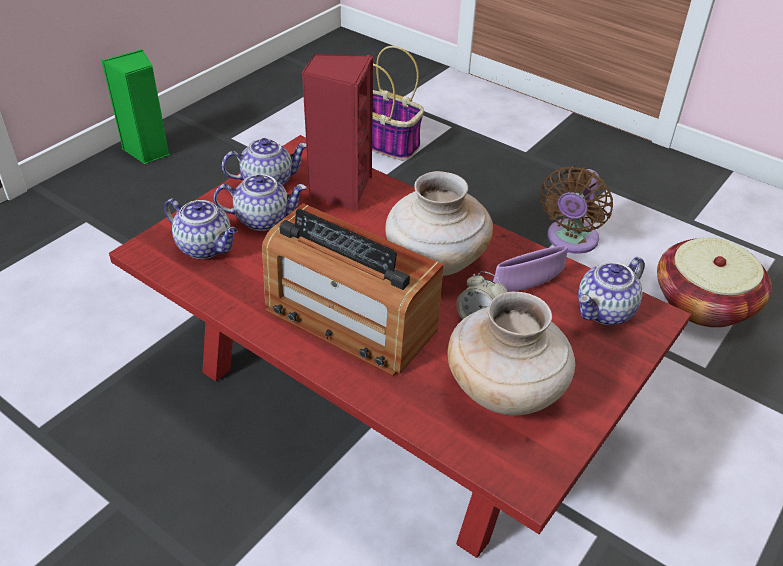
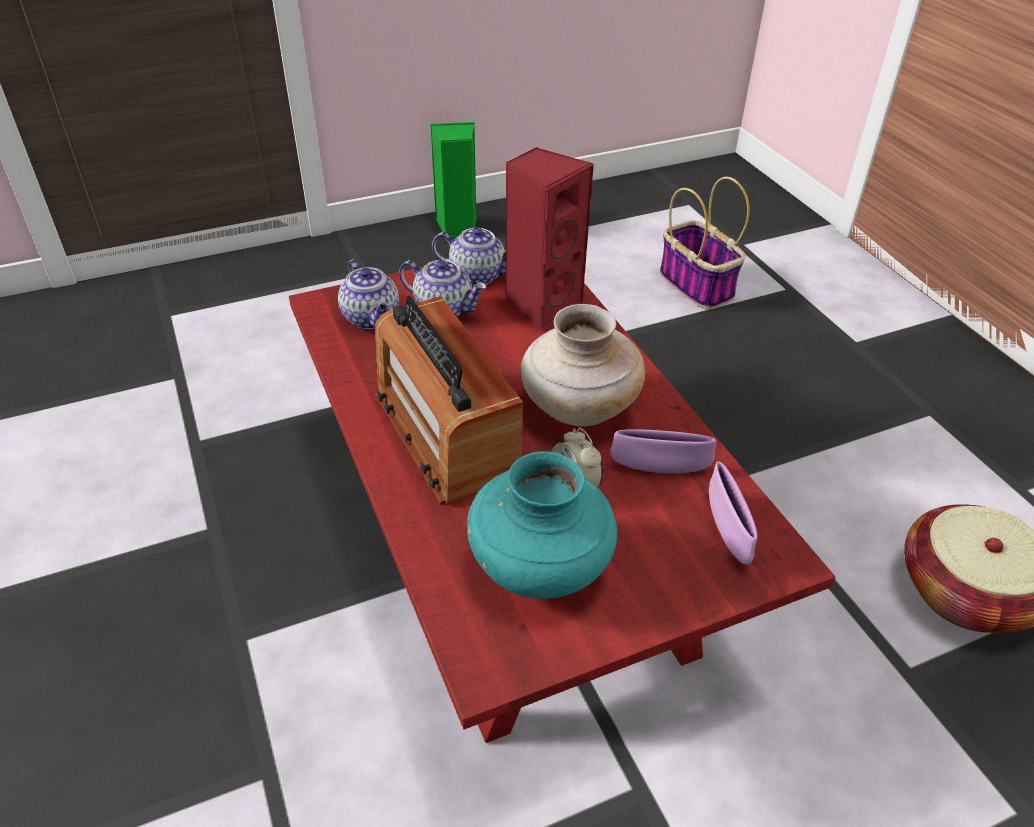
camera: 30 degrees right, 0 degrees up
beige vase [448,292,575,416] -> turquoise vase [467,451,617,599]
brown fan [540,166,613,254] -> none
teapot [578,257,645,325] -> purple bowl [709,461,757,565]

